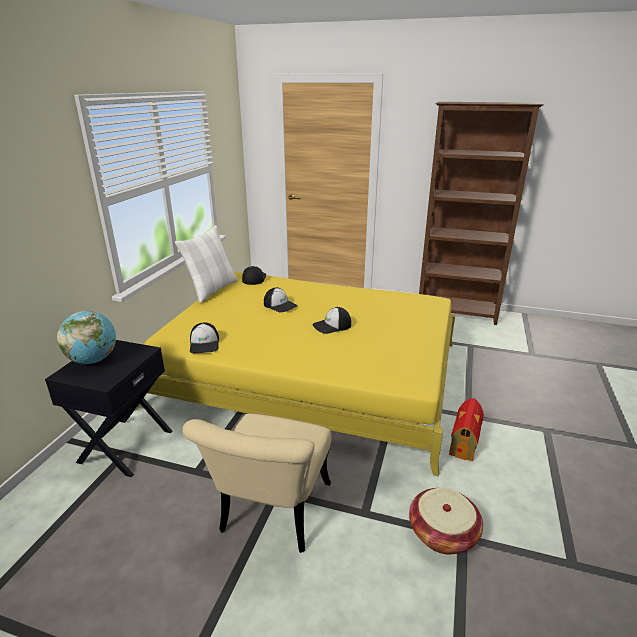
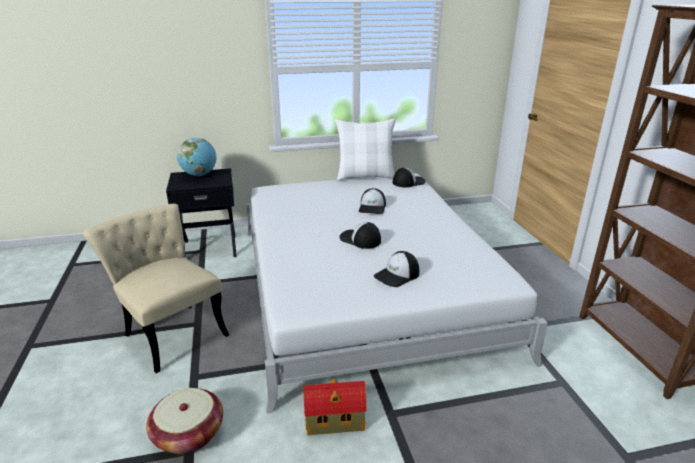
camera: 60 degrees right, 0 degrees up
yellow bed [134,272,455,476] -> white bed [246,173,548,413]
beige chair [182,413,331,553] -> beige chair turned 60 degrees clockwise [83,204,229,373]
cap [190,323,219,353] -> cap moved to [374,251,419,287]

